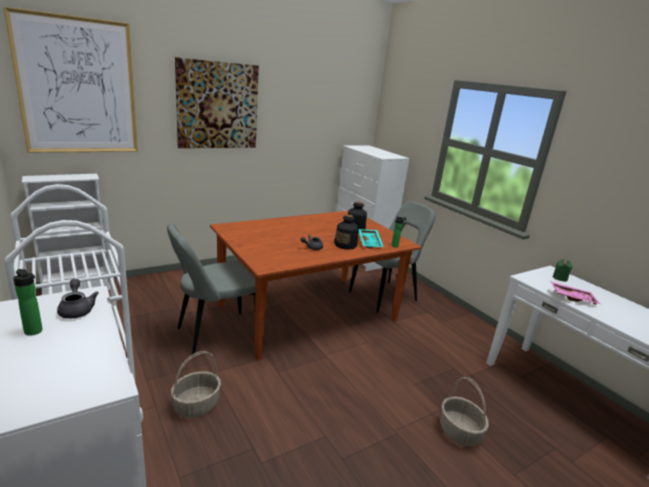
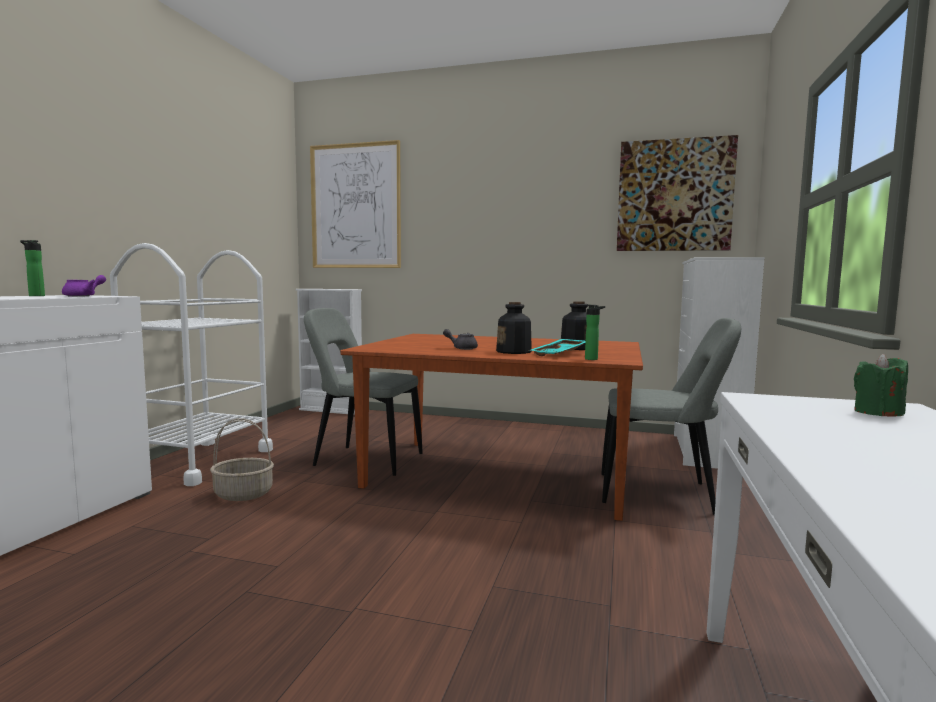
camera: 50 degrees right, 15 degrees down
grey teapot [57,279,99,319] -> purple teapot [62,275,106,297]
picture [175,57,259,148] -> picture moved to [617,135,738,251]
basket [440,377,489,447] -> none
pink tray [550,281,601,305] -> none

